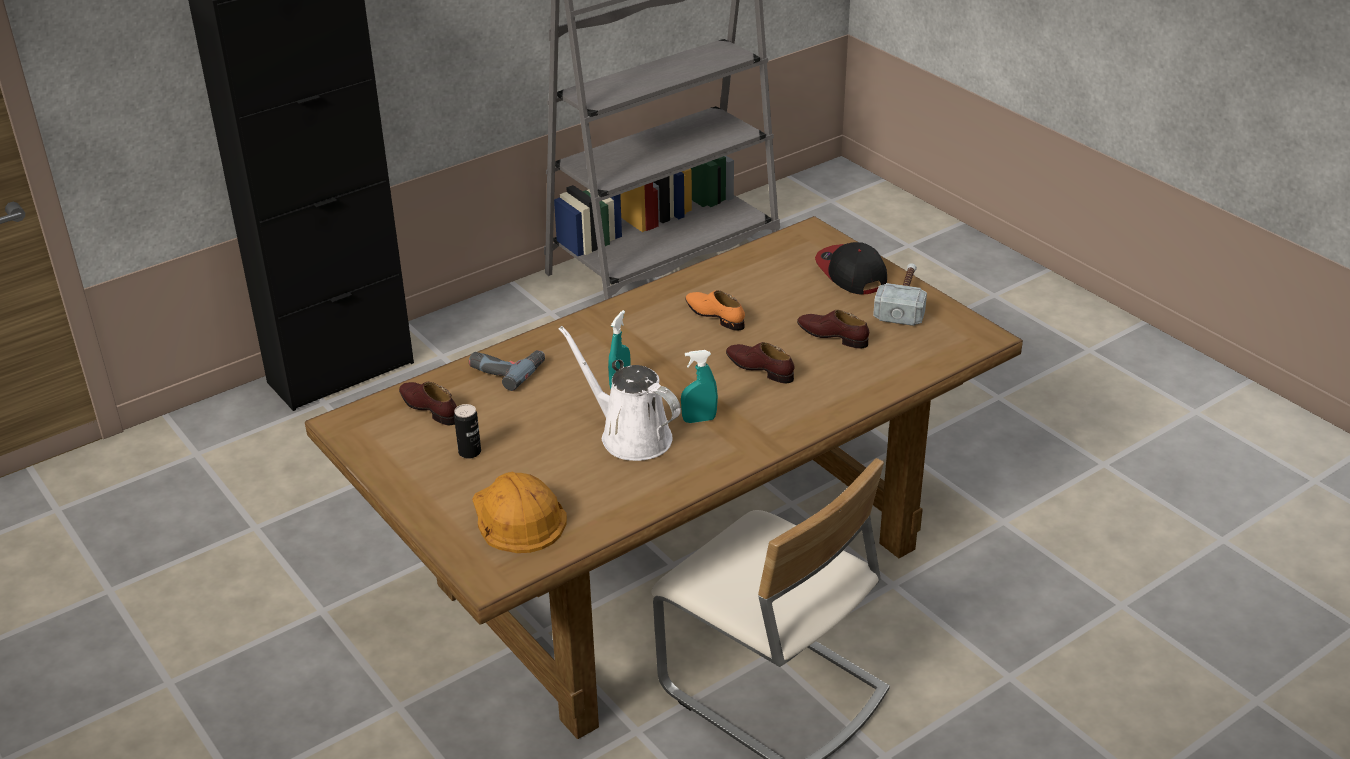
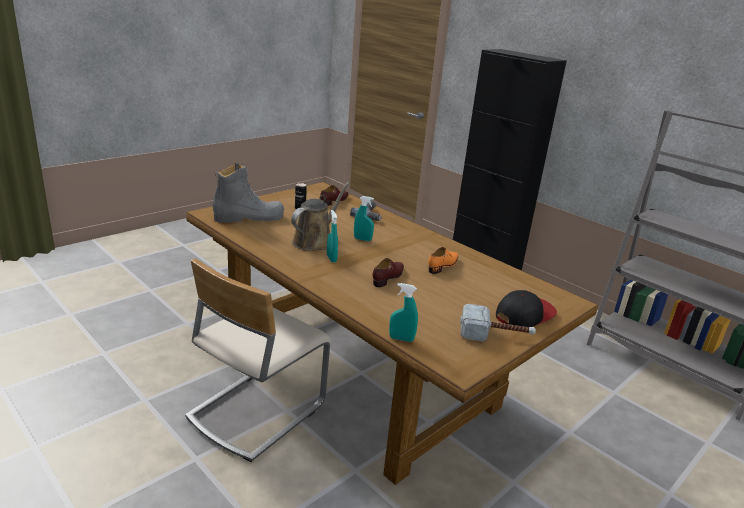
camera: 80 degrees right, 10 degrees down
orange hard hat [472,472,567,553] -> grey boot [213,163,284,223]
white watering can [558,326,681,461] -> brown watering can [291,182,350,251]
brown shoe [797,310,869,349] -> none
none -> turquoise spray bottle [389,283,418,342]

